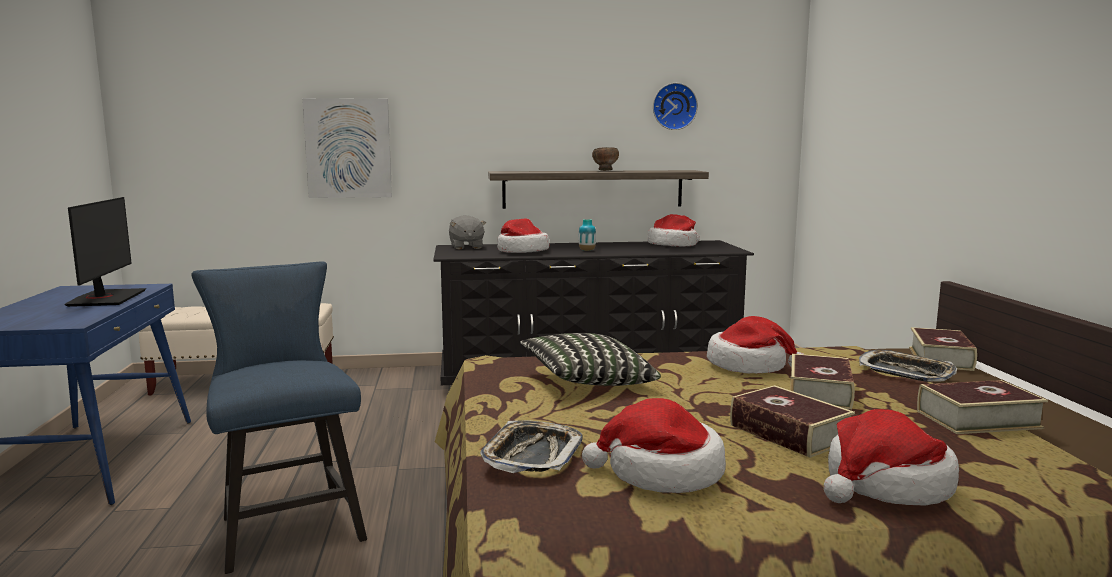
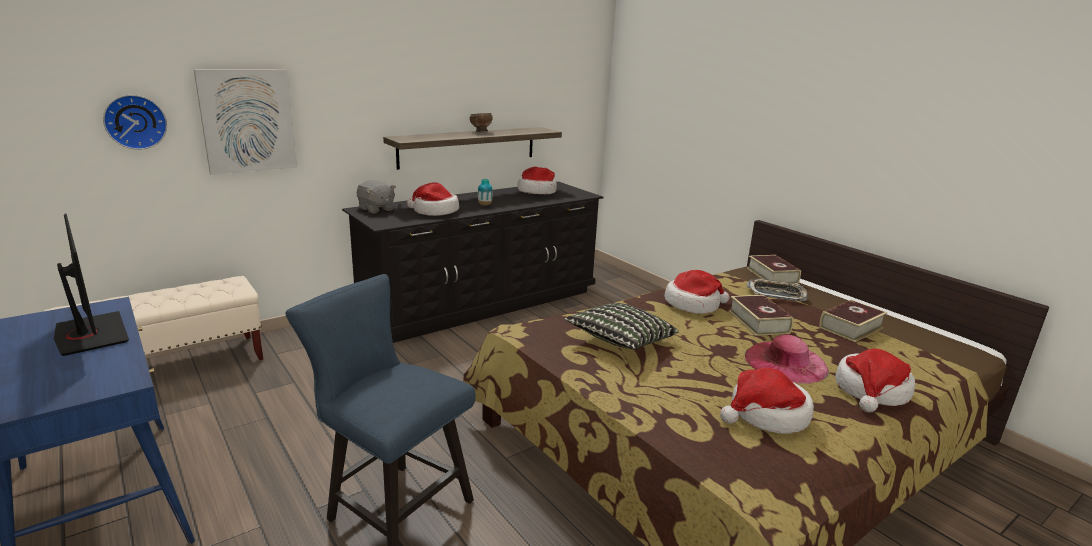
camera: 30 degrees left, 10 degrees up
tray [480,420,583,473] -> none
wall clock [653,83,698,130] -> wall clock moved to [103,95,167,150]
book [730,385,855,458] -> pink hat [745,334,829,383]

